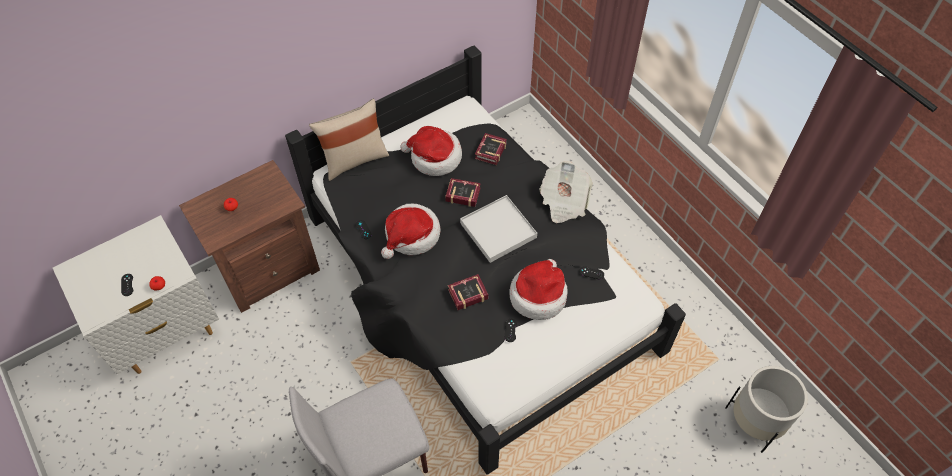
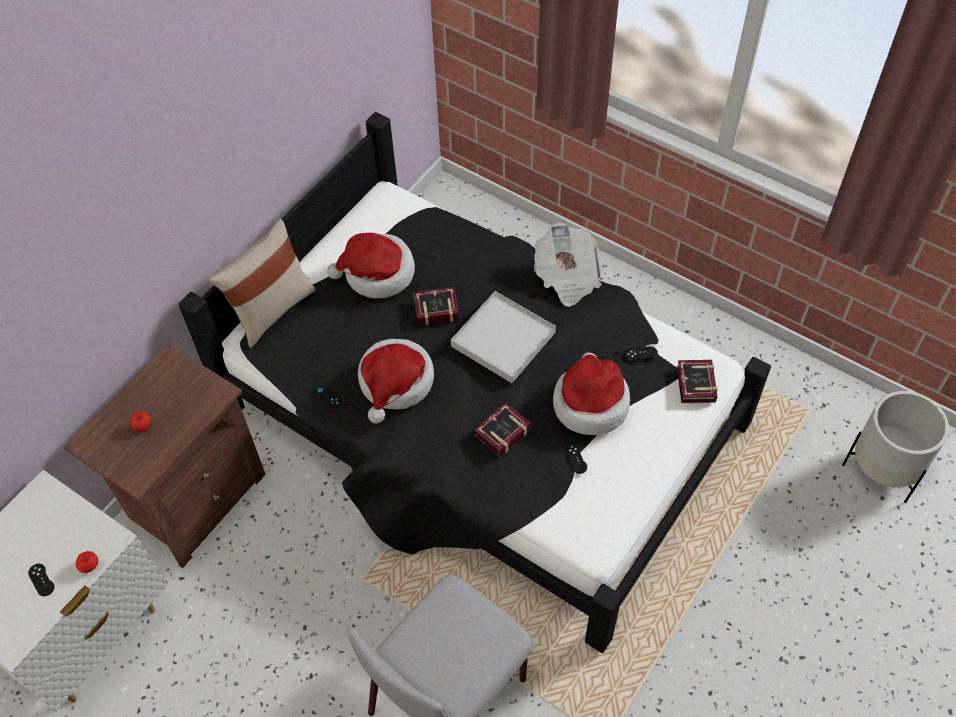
camera: 20 degrees left, 0 degrees up
book [475,133,507,165] -> book moved to [677,360,718,403]

